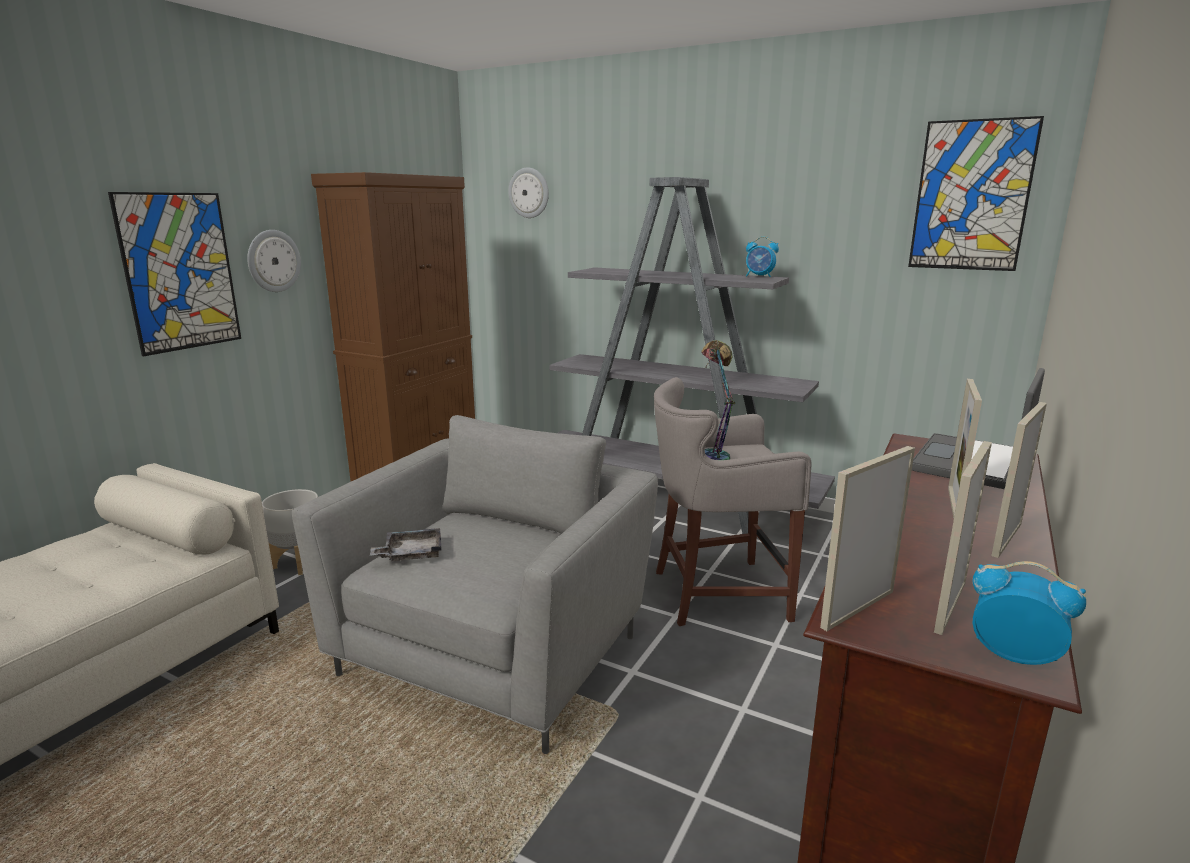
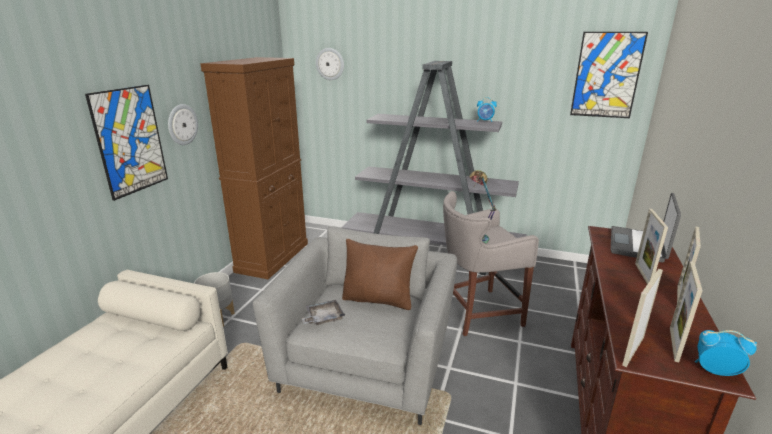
camera: 10 degrees left, 5 degrees up
none -> brown pillow [342,239,418,310]

